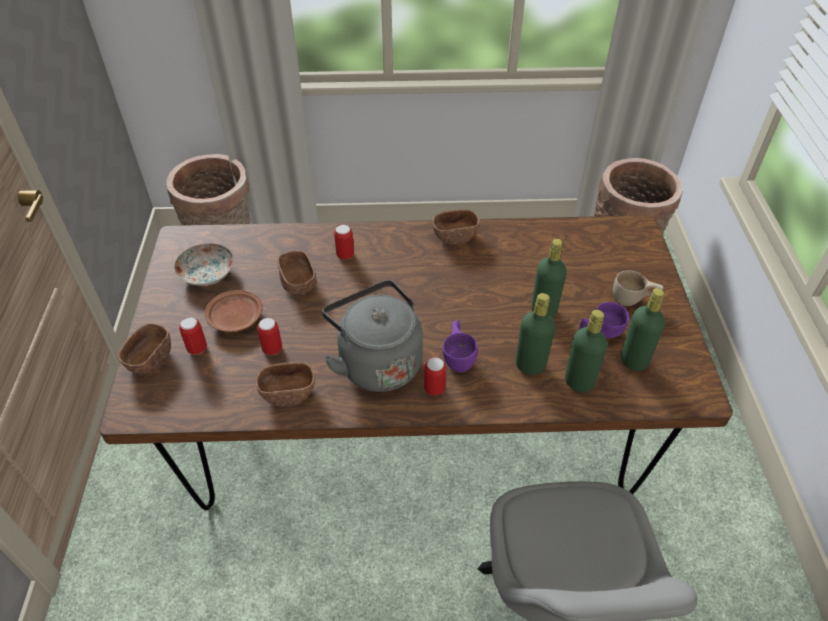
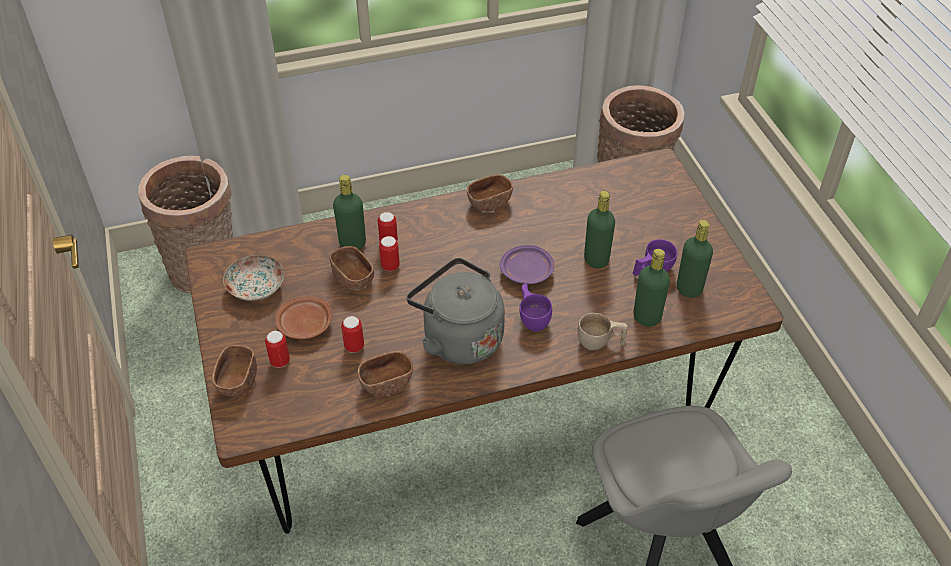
camera: 15 degrees left, 0 degrees up
can [424,357,446,396] -> can moved to [379,236,400,271]
green bottle [516,293,555,375] -> green bottle moved to [333,175,366,250]
beige cup [613,270,664,306] -> beige cup moved to [578,313,628,350]
none -> purple plate [500,245,555,284]

